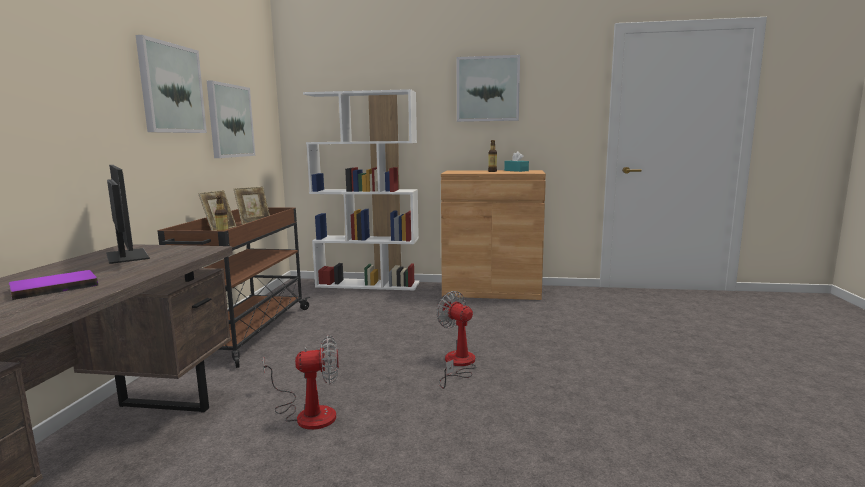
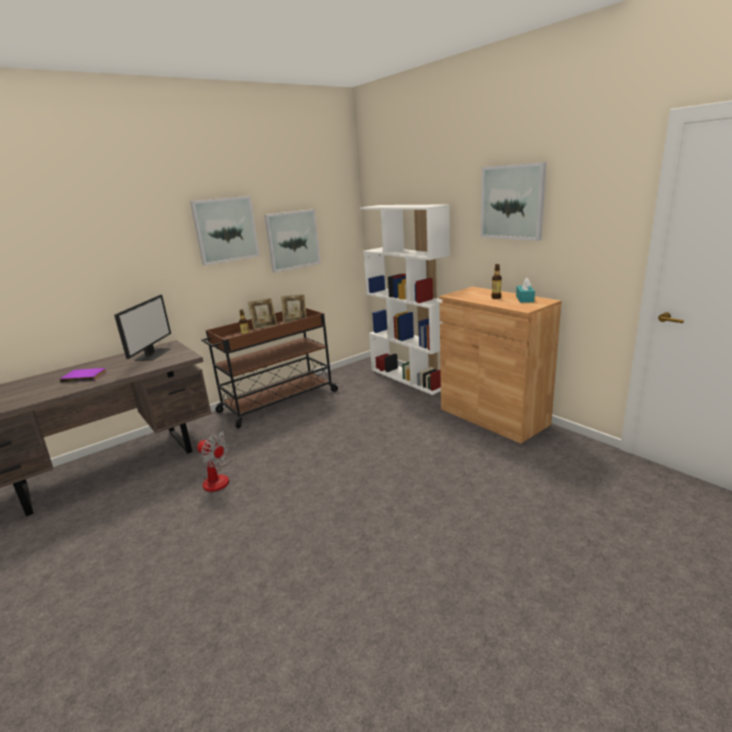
camera: 45 degrees right, 10 degrees up
fan [436,291,476,389] -> none

